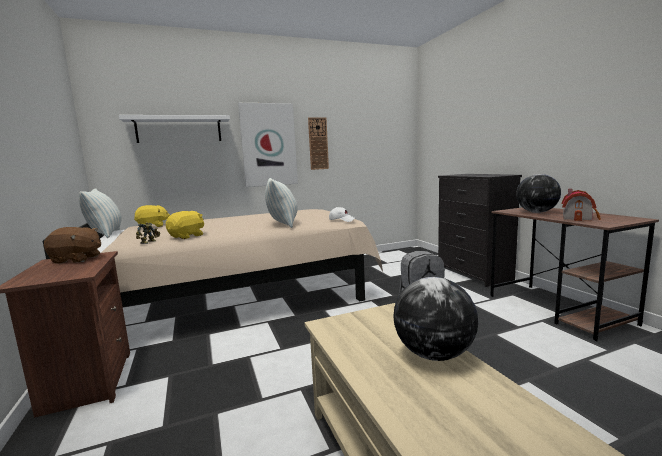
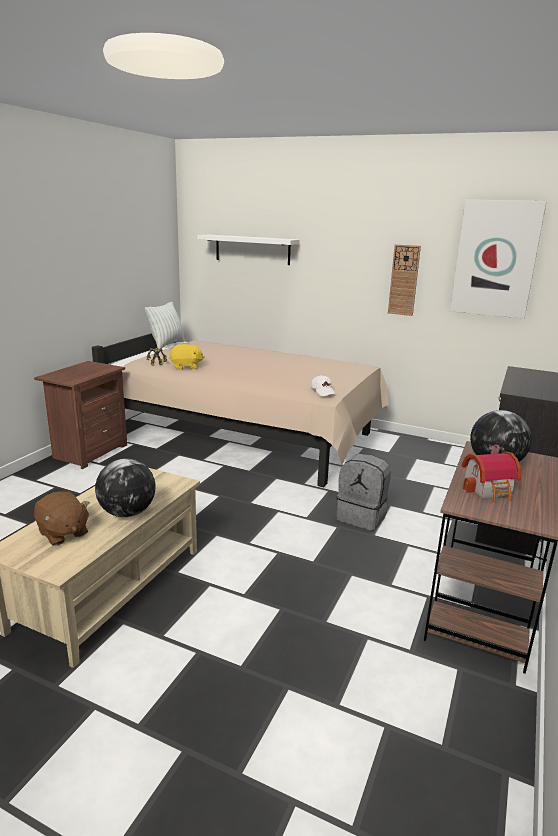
camera: 45 degrees right, 10 degrees up
brown plush toy [44,227,101,264] -> brown plush toy moved to [34,491,90,546]
yellow plush toy [134,205,170,228] -> none
picture [238,103,298,187] -> picture moved to [450,199,547,319]
pillow [265,178,298,228] -> none

